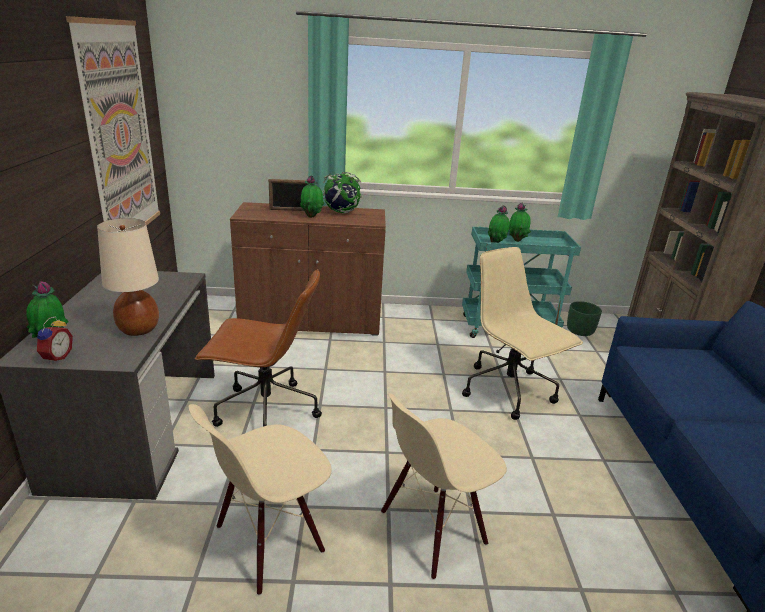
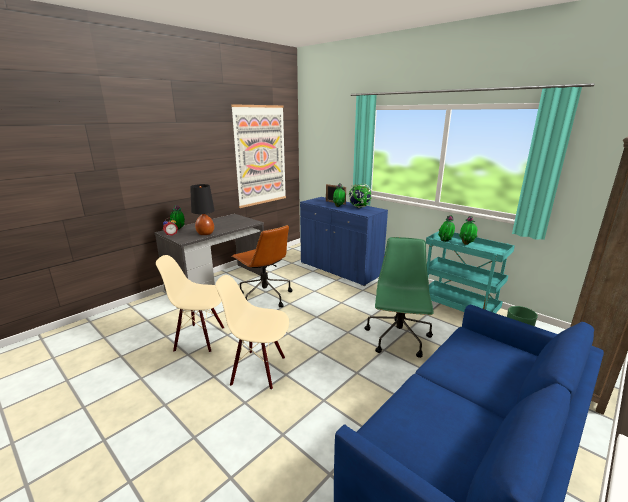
camera: 45 degrees right, 5 degrees down
beige table lamp [97,218,159,336] -> black table lamp [190,184,215,235]
brown cabinet [230,202,386,336] -> blue cabinet [300,197,388,286]
beige office chair [462,247,583,420] -> green office chair [364,237,433,358]

